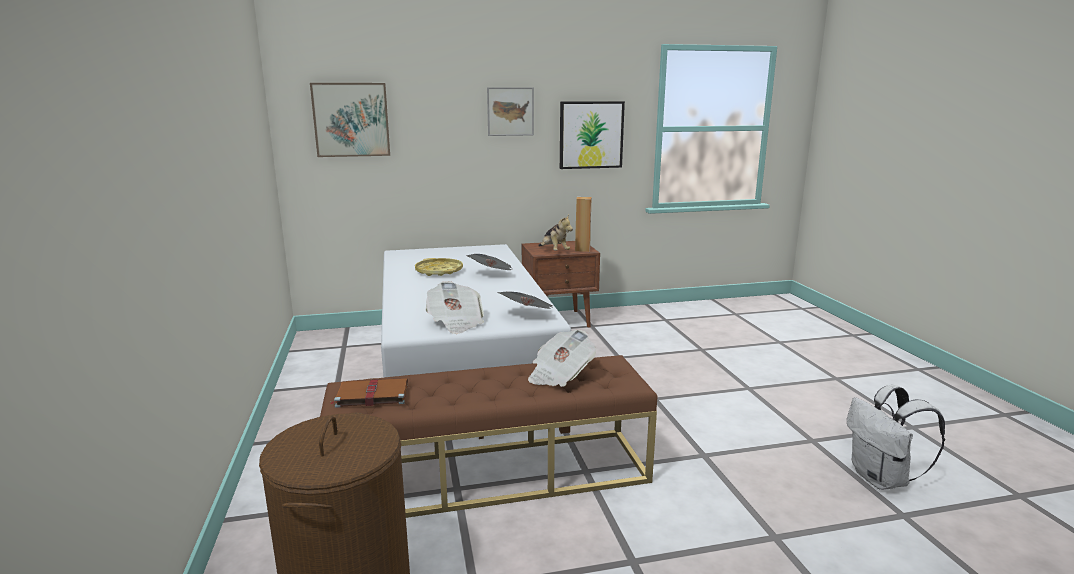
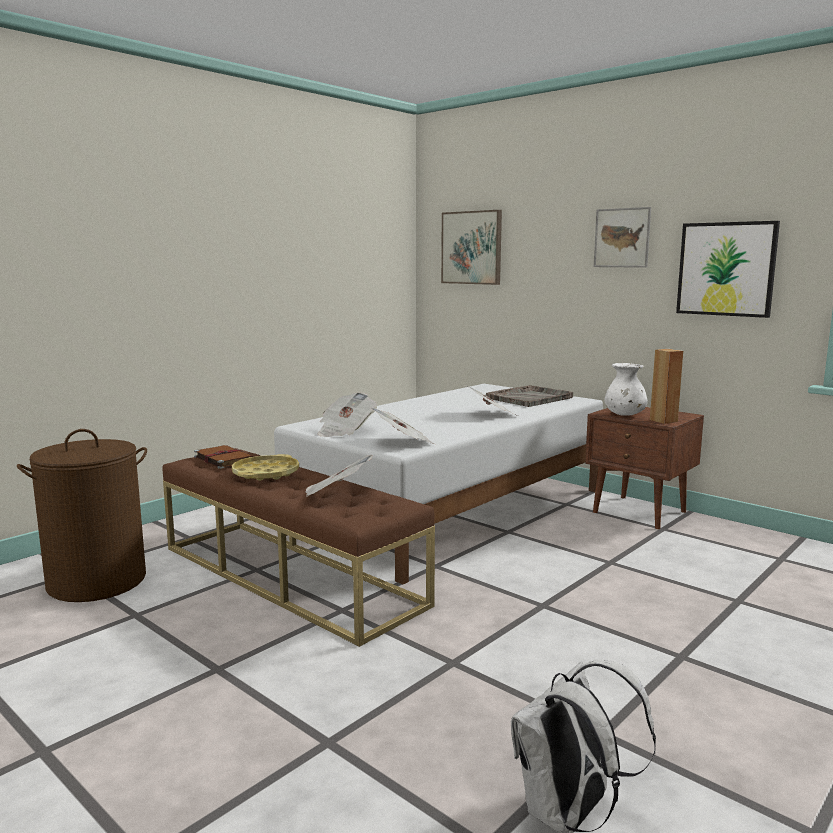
camera: 55 degrees right, 5 degrees down
yellow tray [415,258,463,276] -> yellow tray moved to [232,454,299,481]
plush toy [538,215,573,250] -> white vase [604,363,648,416]
none -> grey tray [486,385,573,407]

